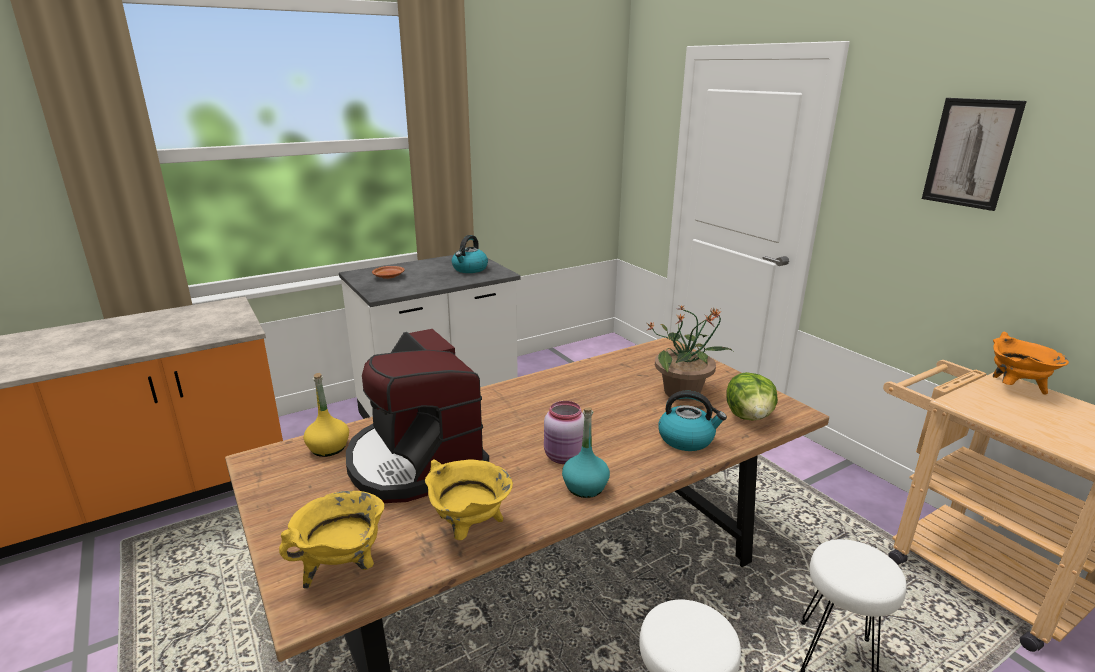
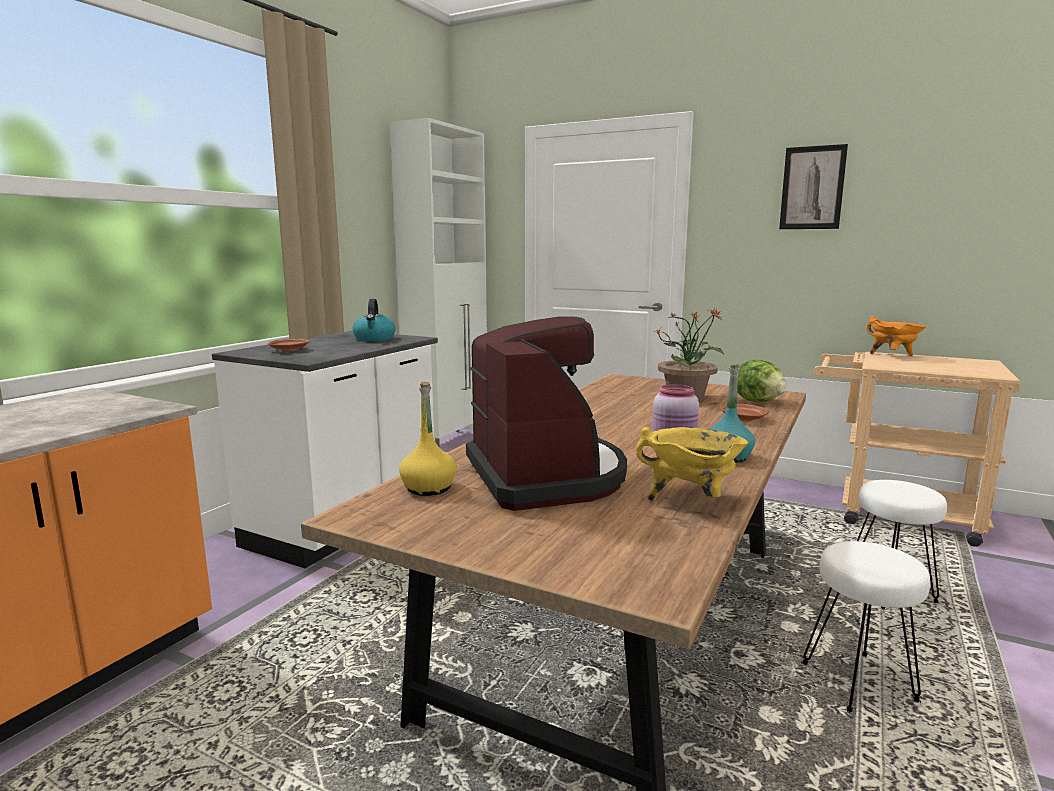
camera: 30 degrees left, 10 degrees down
yellow cooking pot [279,491,384,589] -> none
coffee machine [346,329,489,503] -> coffee machine turned 135 degrees counterclockwise [466,316,627,511]
kettle [658,390,727,451] -> brown plate [720,404,769,422]
none -> white cabinet [390,118,487,448]

